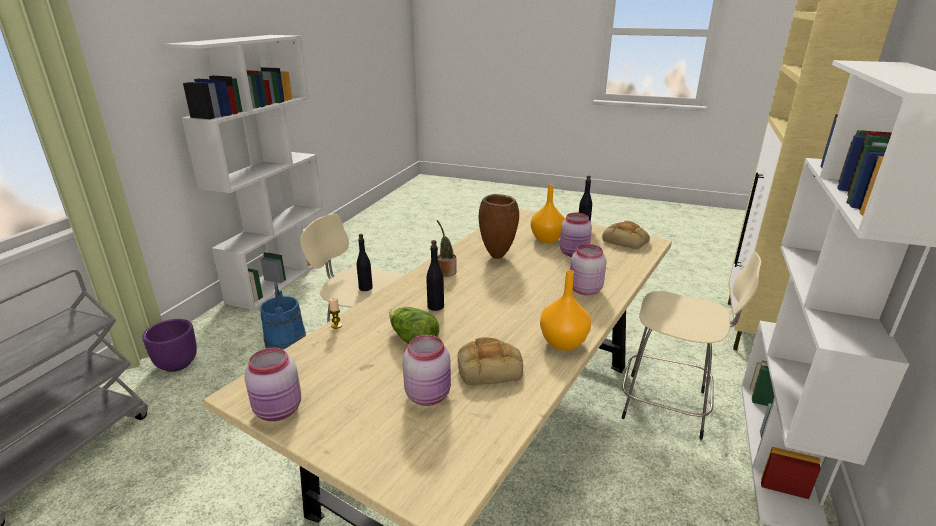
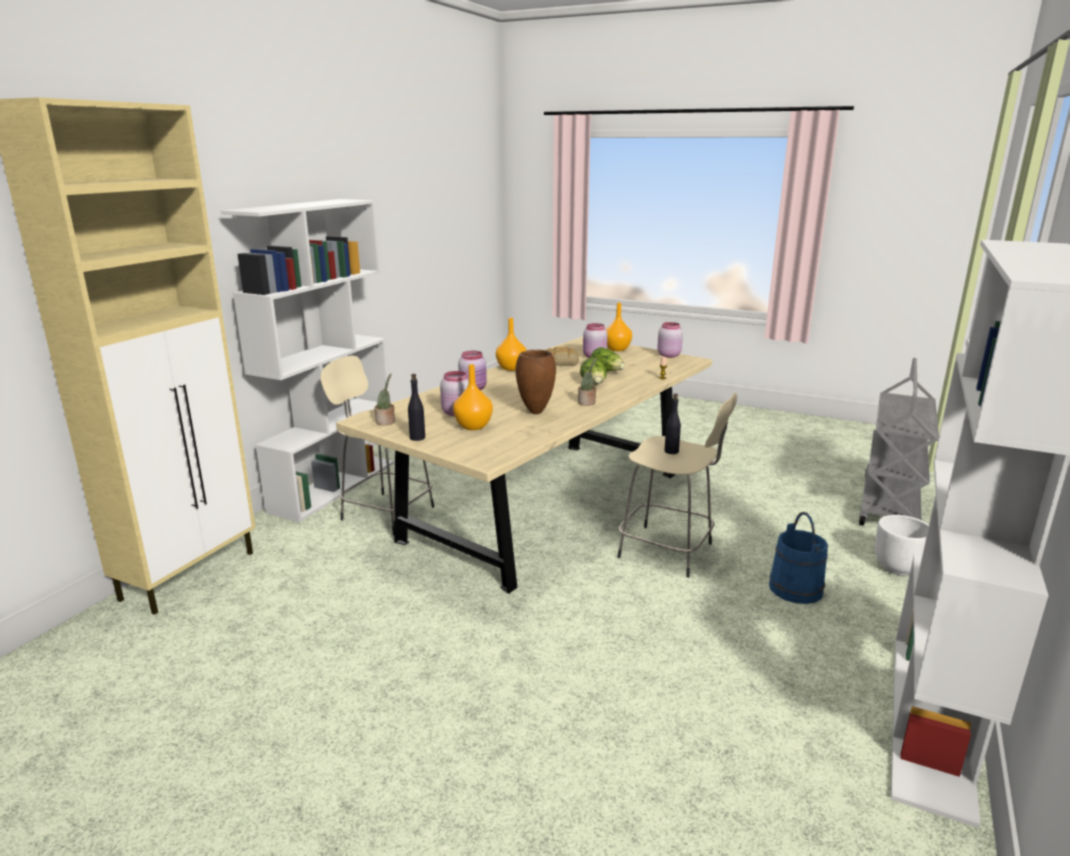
camera: 175 degrees left, 5 degrees down
purple planter [142,319,197,372] -> white planter [875,515,929,575]
black bottle [426,240,444,311] -> lettuce [580,358,607,384]
bread [602,221,650,249] -> potted plant [375,373,395,426]
none -> orange vase [606,303,632,351]

